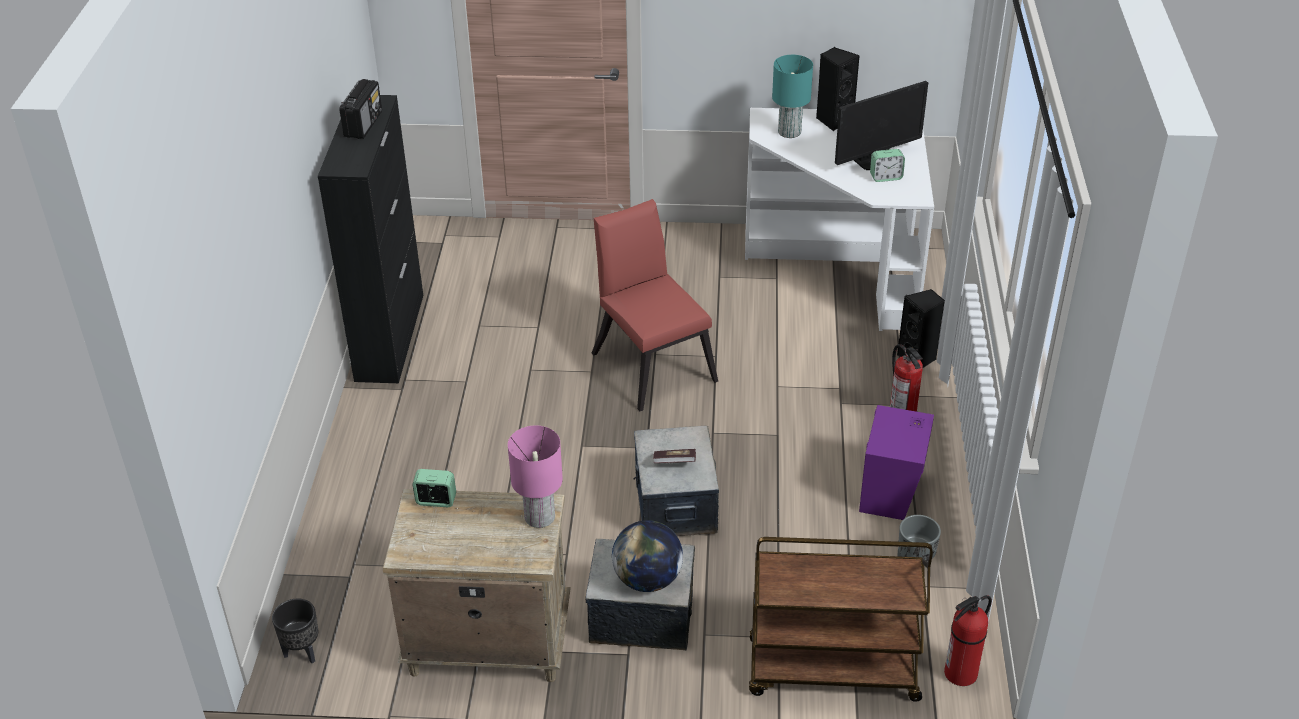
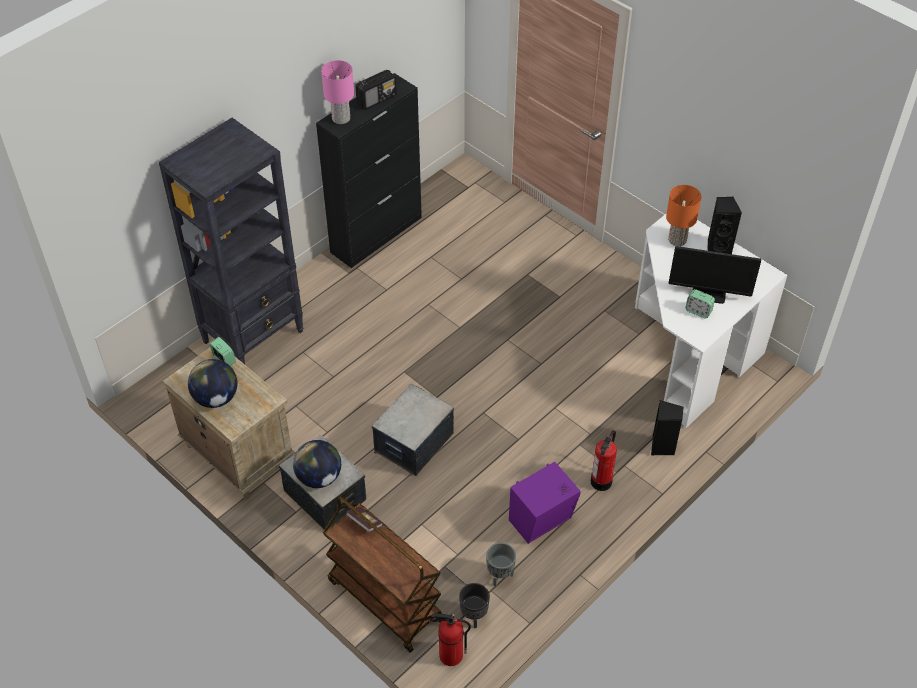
camera: 40 degrees right, 10 degrees up
black planter [272,598,318,663] -> black planter moved to [459,583,490,628]
pink table lamp [508,426,563,528] -> pink table lamp moved to [321,60,354,124]
red chair [592,199,718,411] -> none
book [653,449,696,463] -> book moved to [346,506,383,532]
turquoise table lamp [772,55,813,138] -> orange table lamp [666,185,702,246]
none -> black bookcase [159,118,303,364]
none -> globe [188,359,237,408]

